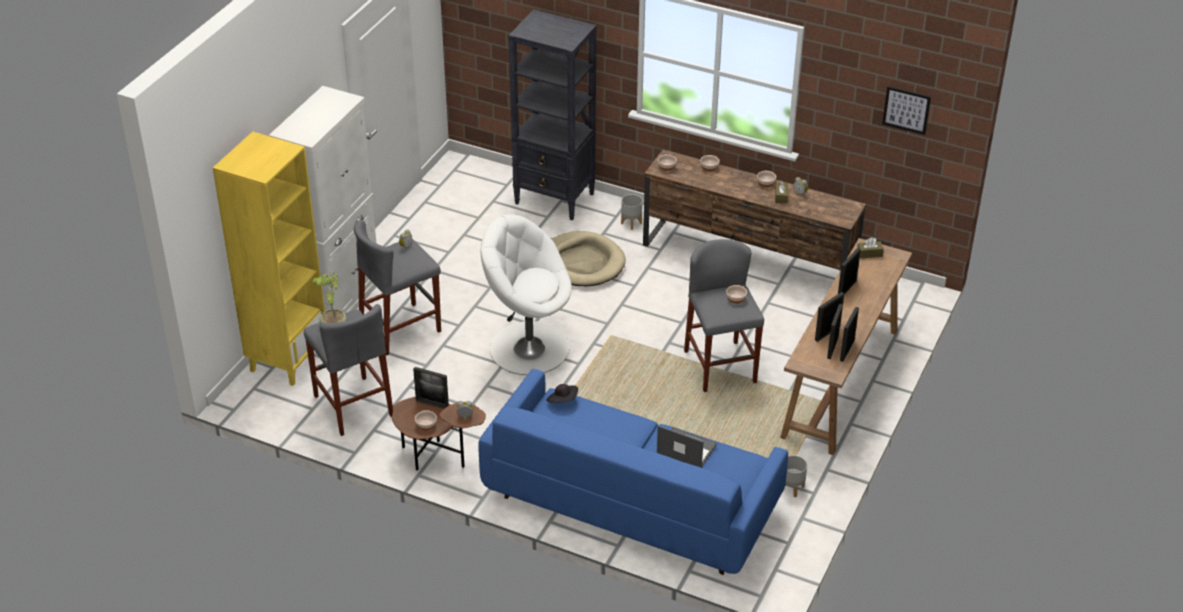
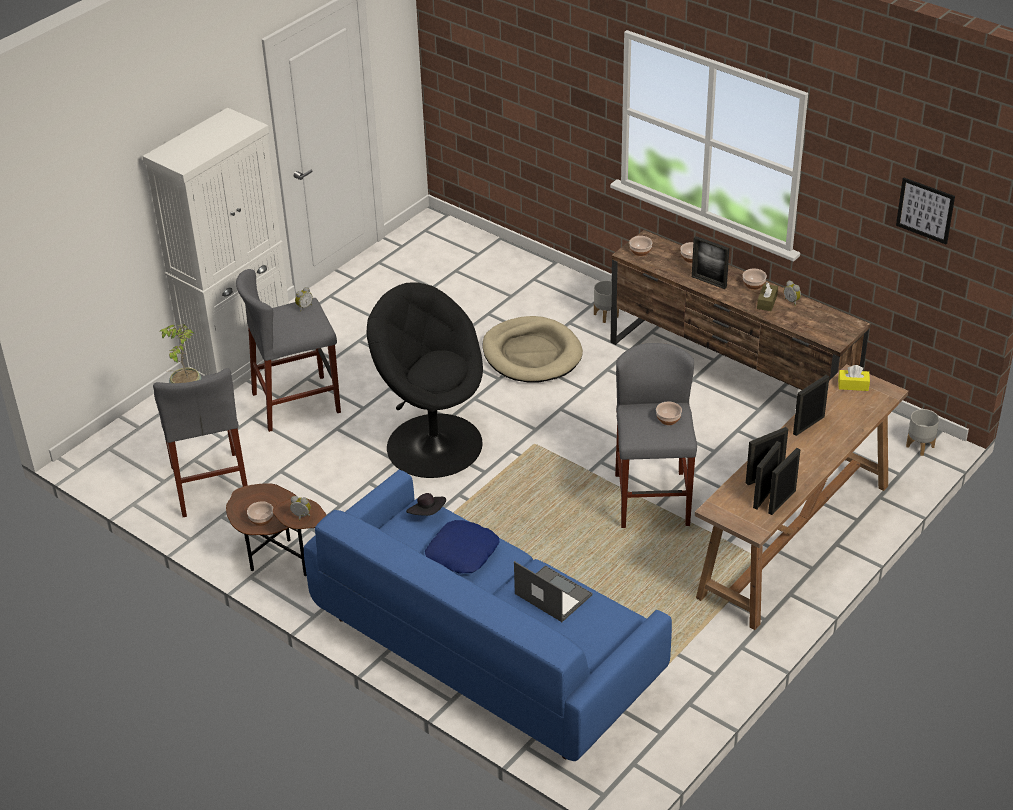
camera: 15 degrees right, 0 degrees up
yellow bookcase [213,131,325,386] -> none
picture frame [413,367,449,409] -> picture frame moved to [692,236,729,289]
white armchair [480,214,572,375] -> black armchair [367,282,483,478]
black bookcase [508,10,597,221] -> none
grey planter [785,455,807,497] -> grey planter moved to [906,409,939,456]
brown tissue box [857,237,884,258] -> yellow tissue box [838,365,870,391]
none -> blue pillow [425,520,499,573]

